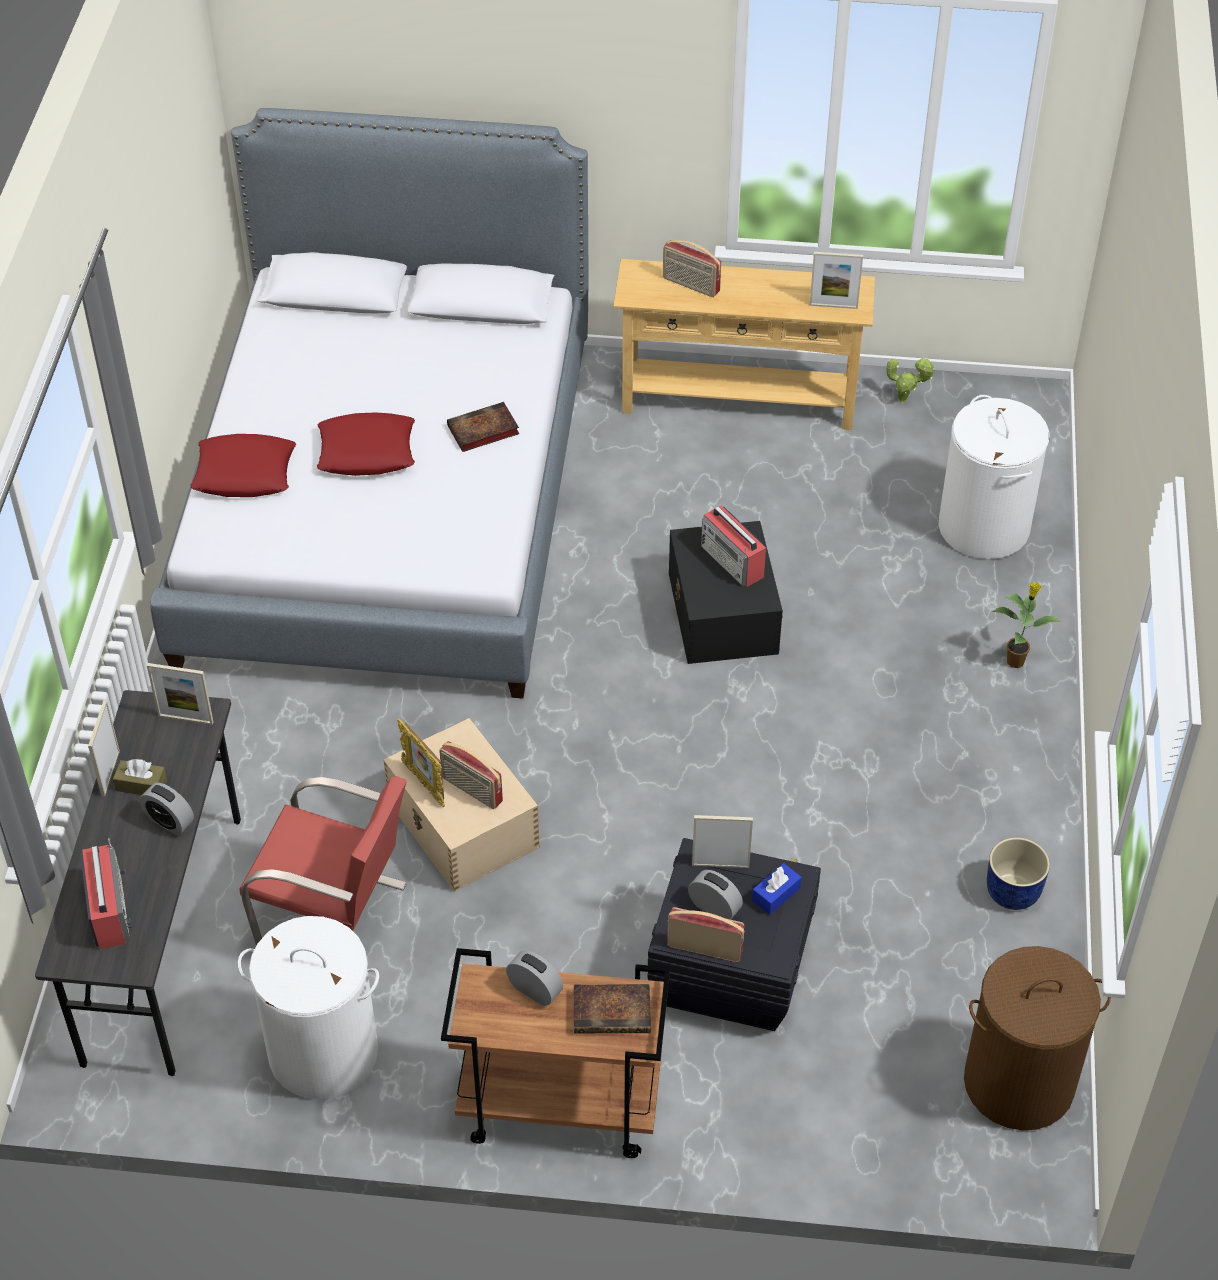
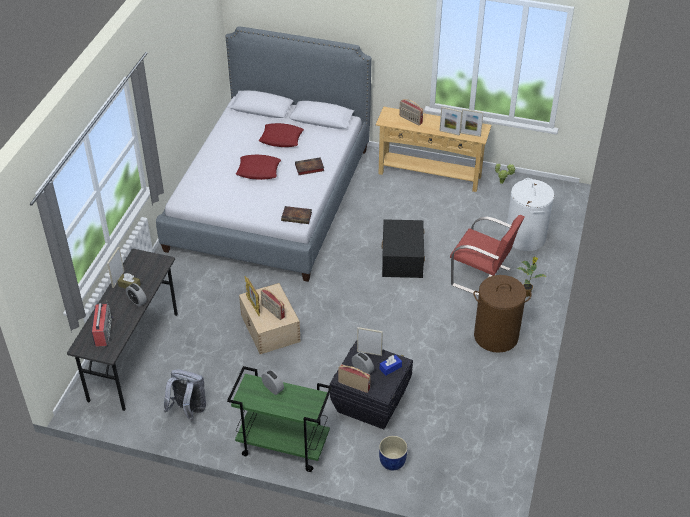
camera: 10 degrees right, 5 degrees down
picture frame [147,663,214,725] -> picture frame moved to [439,107,462,136]
red pillow [191,434,296,497] -> red pillow moved to [259,123,304,147]
white laundry basket [238,916,379,1099] -> grey backpack [164,369,206,421]
red chair [239,776,407,946] -> red chair moved to [450,215,524,296]
brown cart [441,948,670,1158] -> green cart [227,366,332,472]
book [574,984,651,1033] -> book moved to [281,206,312,224]
radio [701,506,766,587] -> none
brown laundry basket [964,946,1111,1130] -> brown laundry basket moved to [473,275,531,353]
blue planter [987,837,1050,910] -> blue planter moved to [379,436,408,470]

